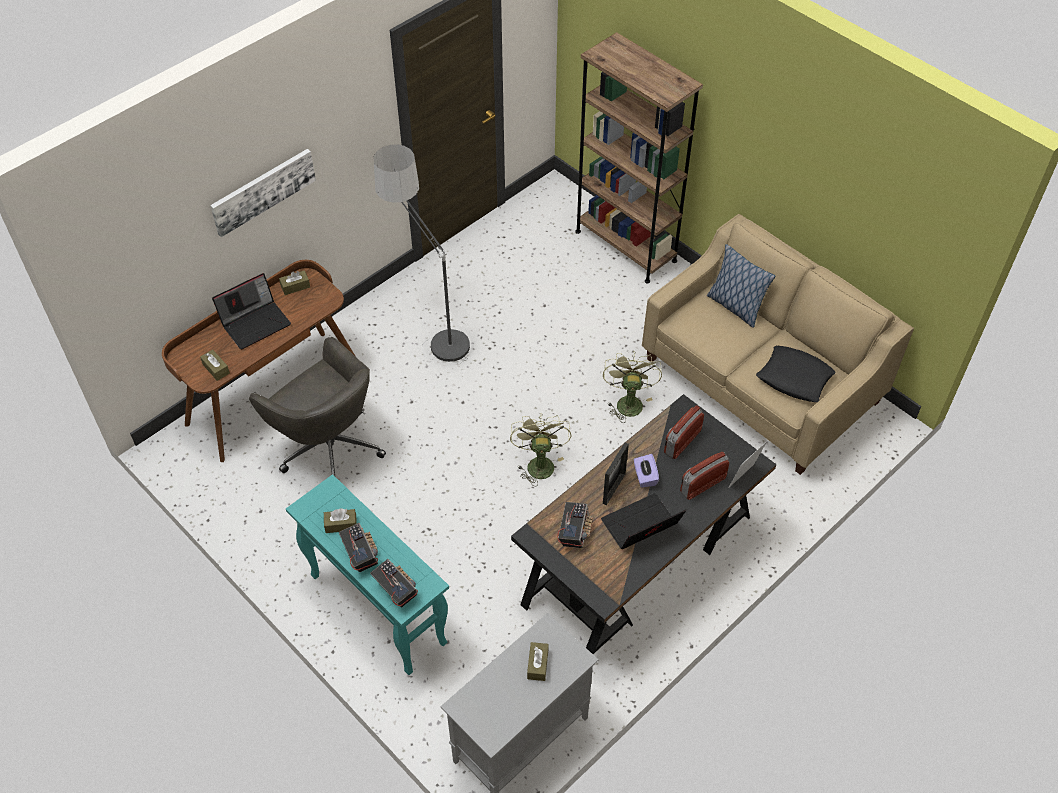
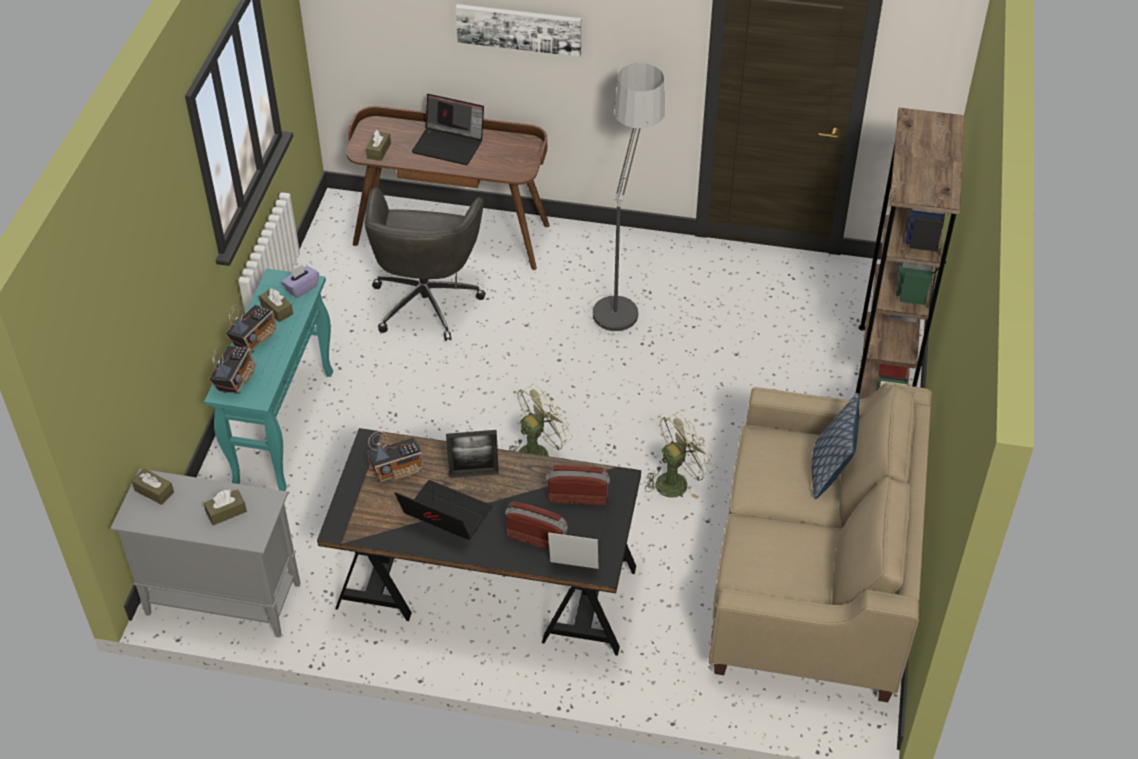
camera: 55 degrees right, 5 degrees down
brown tissue box [279,270,310,295] -> brown tissue box moved to [132,469,174,505]
purple tissue box [634,454,659,488] -> purple tissue box moved to [282,264,319,298]
black pillow [756,345,835,402] -> none

